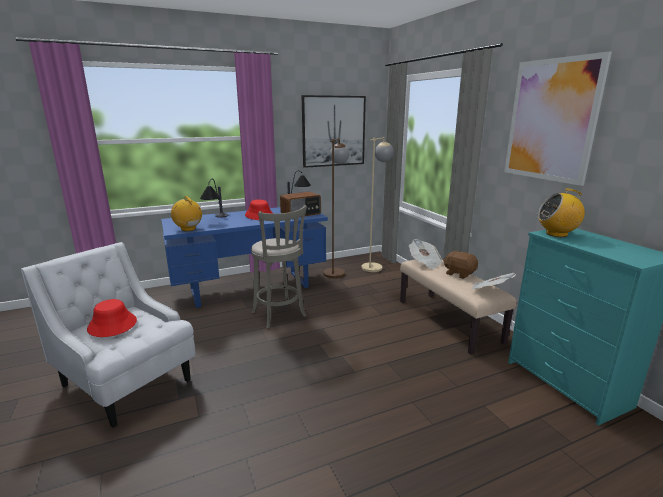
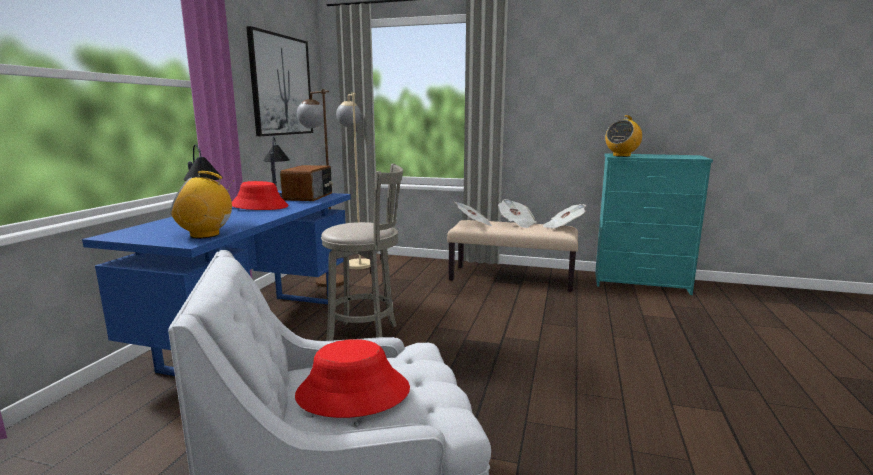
camera: 50 degrees left, 5 degrees down
brown plush toy [443,251,478,279] -> newspaper [498,199,537,228]
picture [504,52,612,186] -> none

